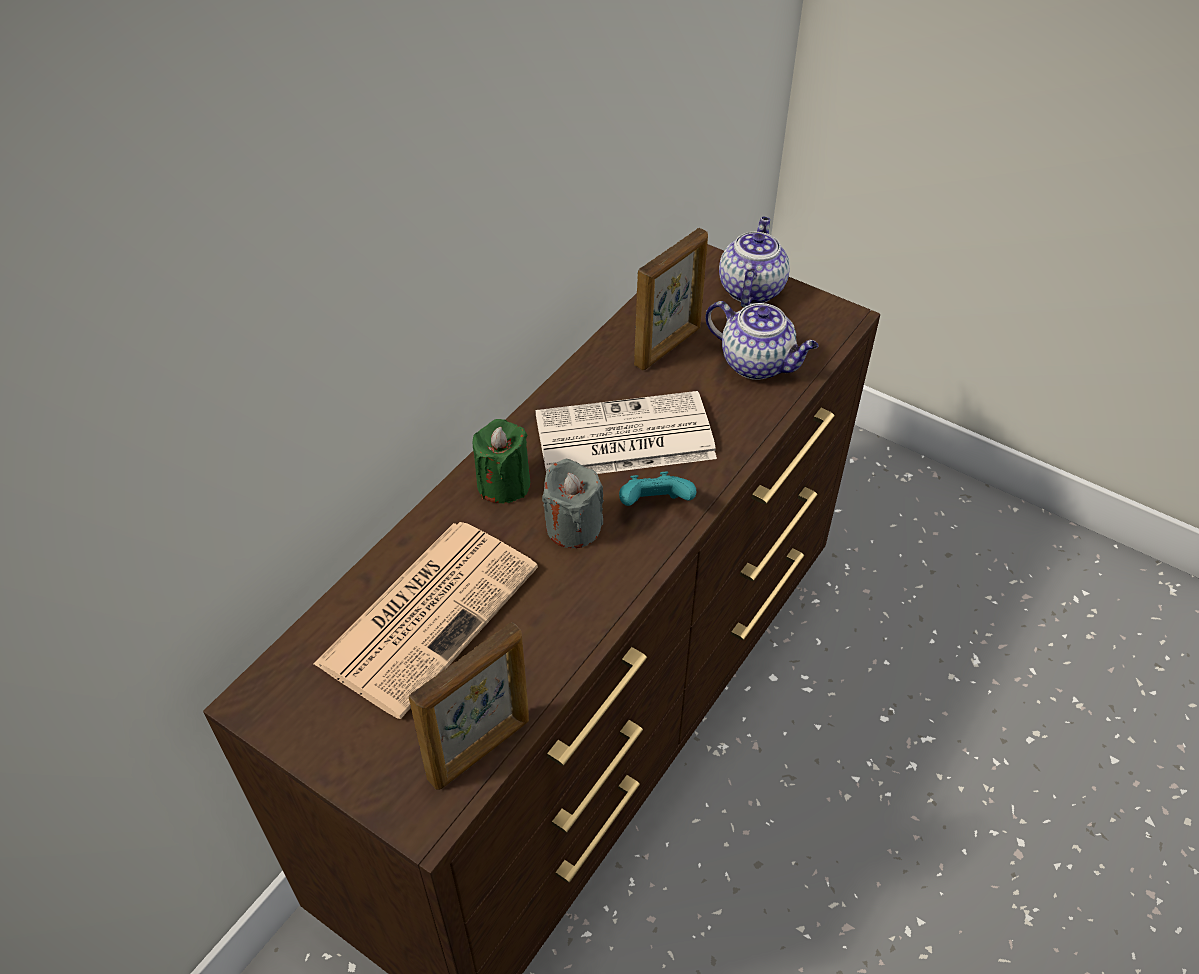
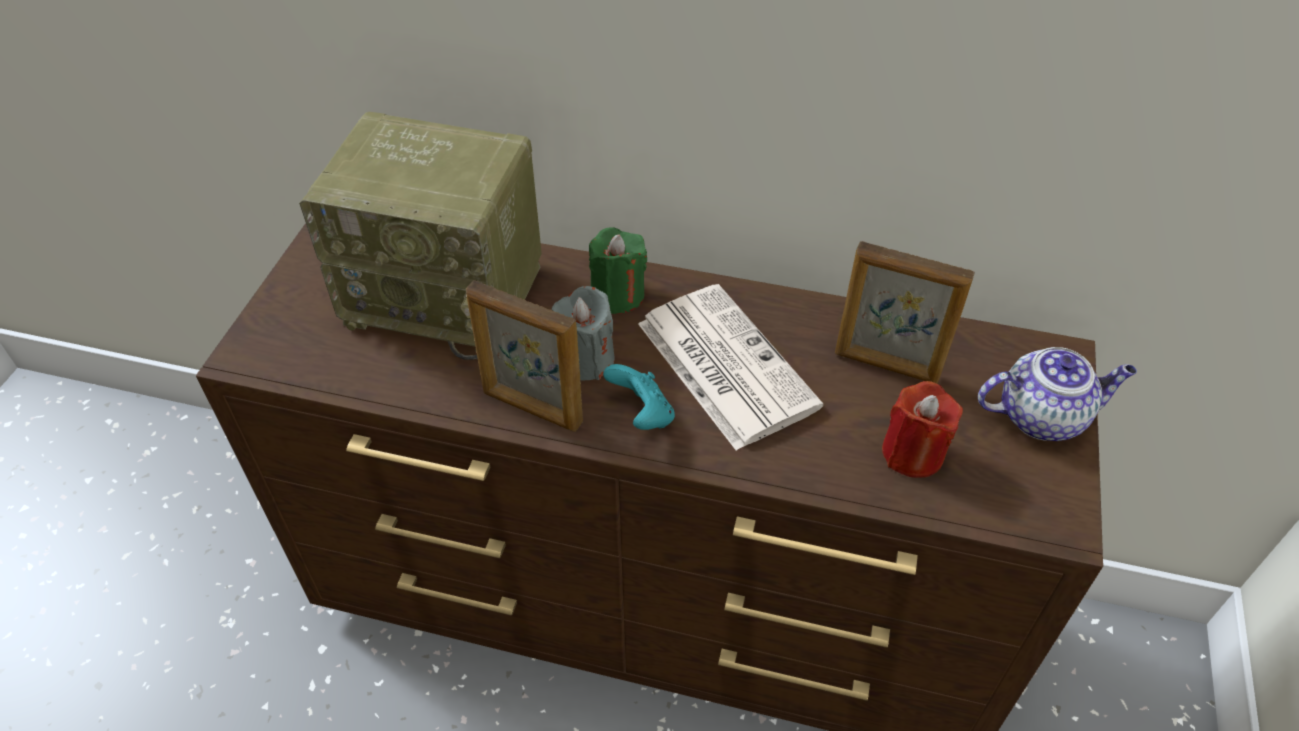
camera: 70 degrees right, 0 degrees up
newspaper [314,522,538,719] -> radio [299,112,542,360]
picture frame [409,622,529,790] -> picture frame moved to [466,280,583,431]
teapot [706,301,819,380] -> red candle [882,381,963,478]

